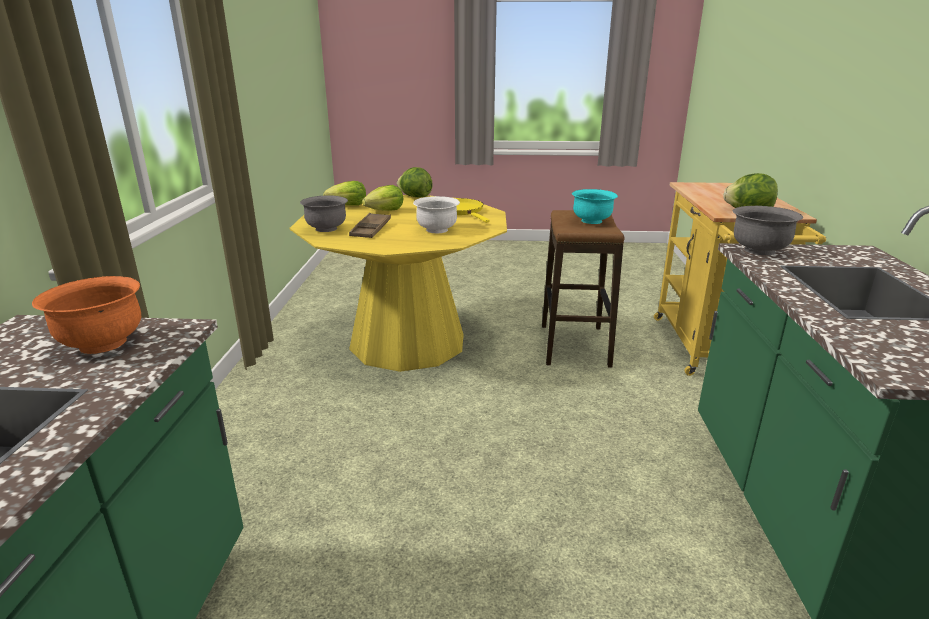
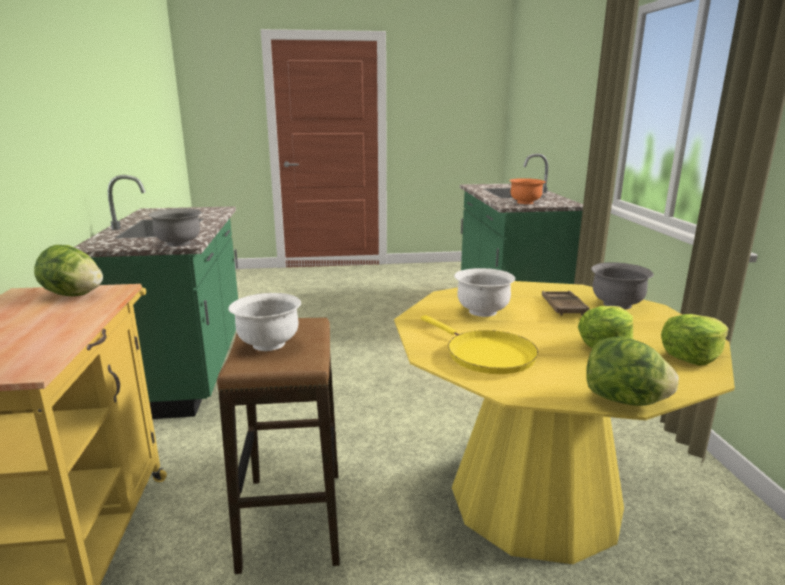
camera: 170 degrees right, 5 degrees down
turquoise bowl [572,189,618,224] -> white bowl [229,293,301,351]

